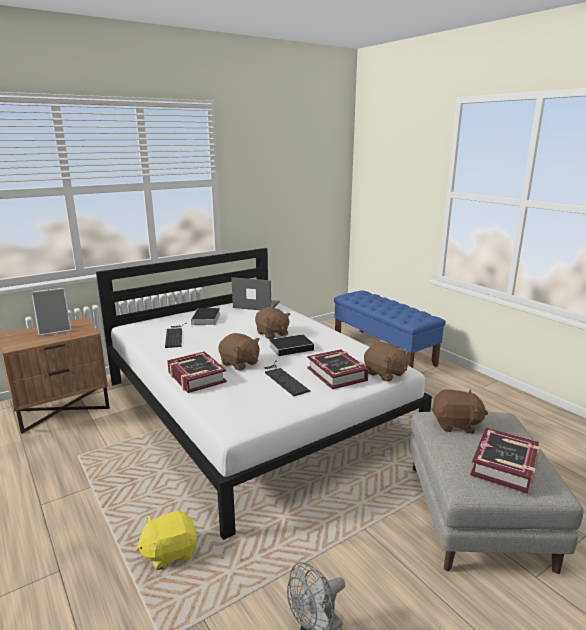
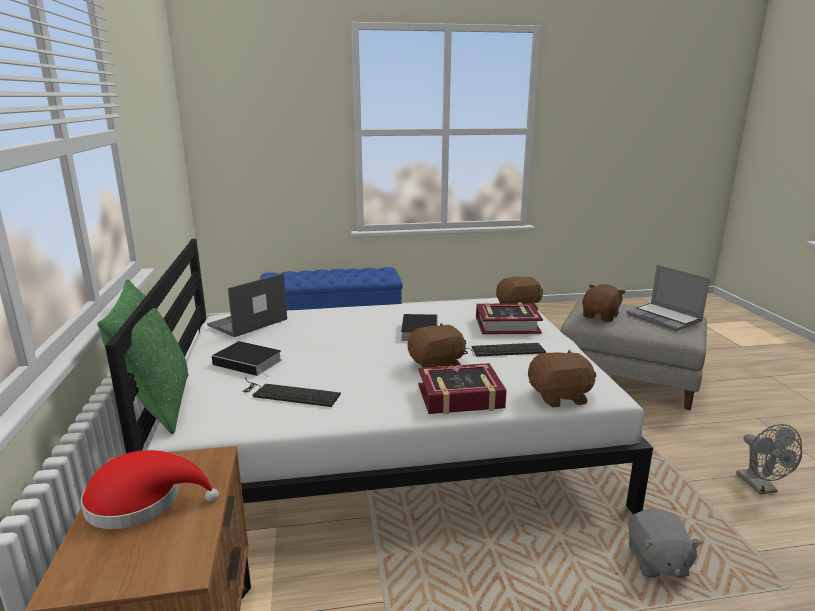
camera: 65 degrees left, 0 degrees up
picture frame [31,288,72,336] -> red hat [81,450,219,529]
yellow plush toy [135,511,197,570] -> grey plush toy [628,508,702,577]
brown plush toy [255,307,290,339] -> brown plush toy moved to [528,350,597,407]
book [470,428,540,494] -> laptop [626,265,710,331]
none -> green pillow [97,279,189,434]

